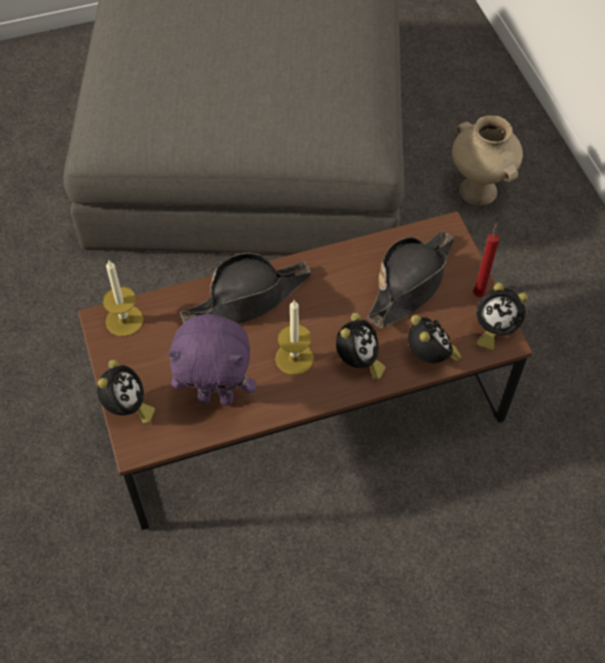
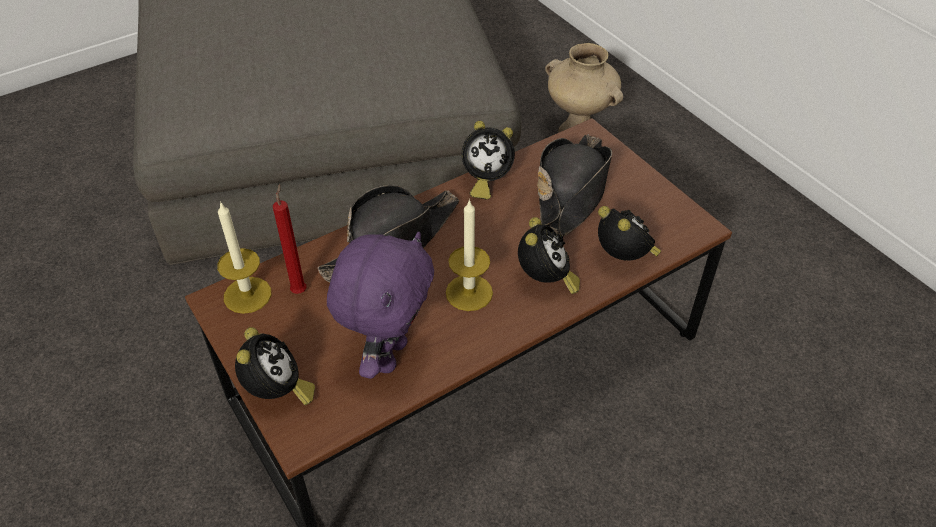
camera: 15 degrees left, 10 degrees down
purple plush toy [168,314,256,405] -> purple plush toy turned 60 degrees counterclockwise [327,232,434,379]
red candle [473,222,499,297] -> red candle moved to [273,184,307,294]
alarm clock [476,283,528,350] -> alarm clock moved to [461,121,515,200]

